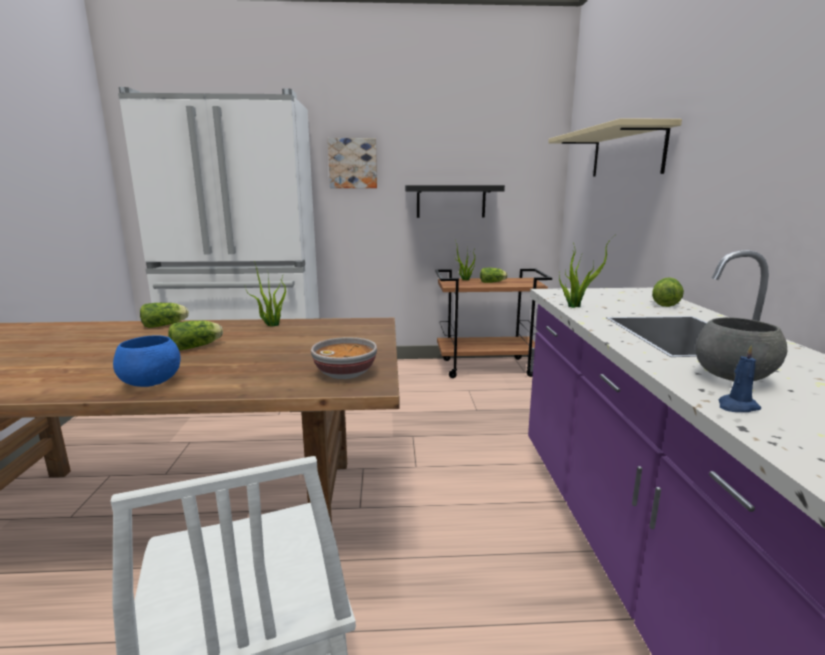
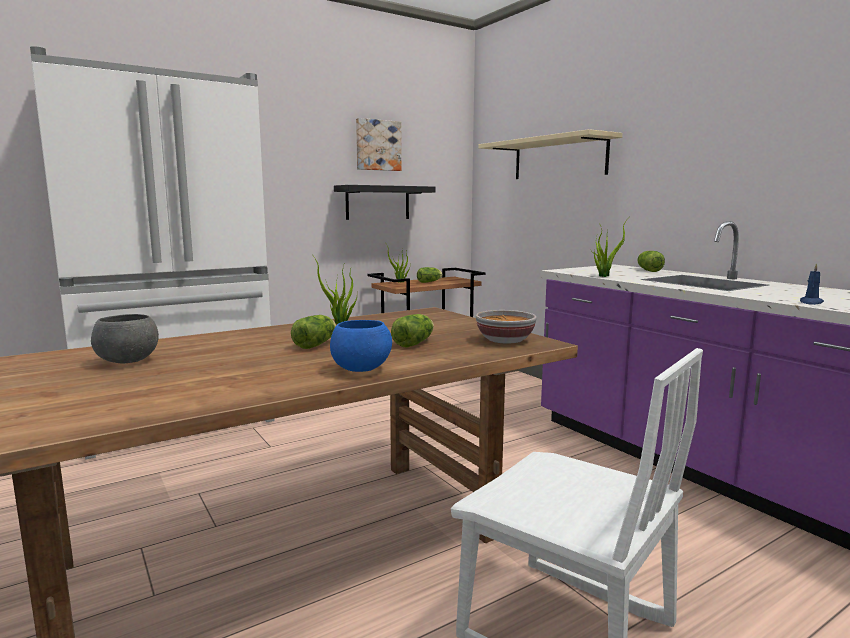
camera: 30 degrees left, 5 degrees down
lettuce [140,303,189,328] -> lettuce moved to [391,314,434,348]
picture [328,138,377,188] -> picture moved to [356,118,402,171]
grey bowl [696,317,787,381] -> grey bowl moved to [91,314,159,363]

